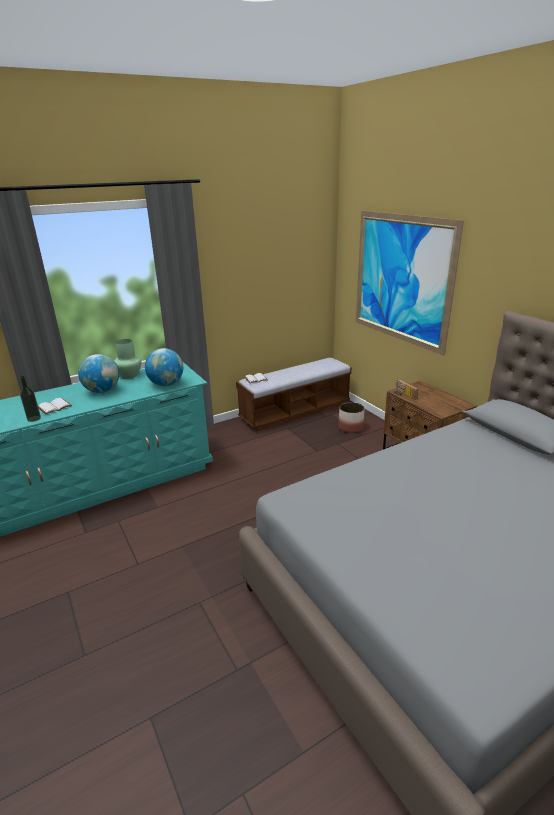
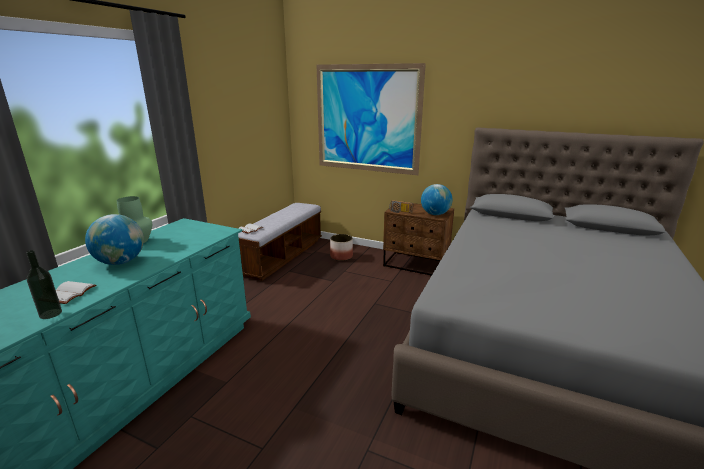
camera: 35 degrees left, 5 degrees down
globe [145,348,183,386] -> globe moved to [421,184,452,215]

